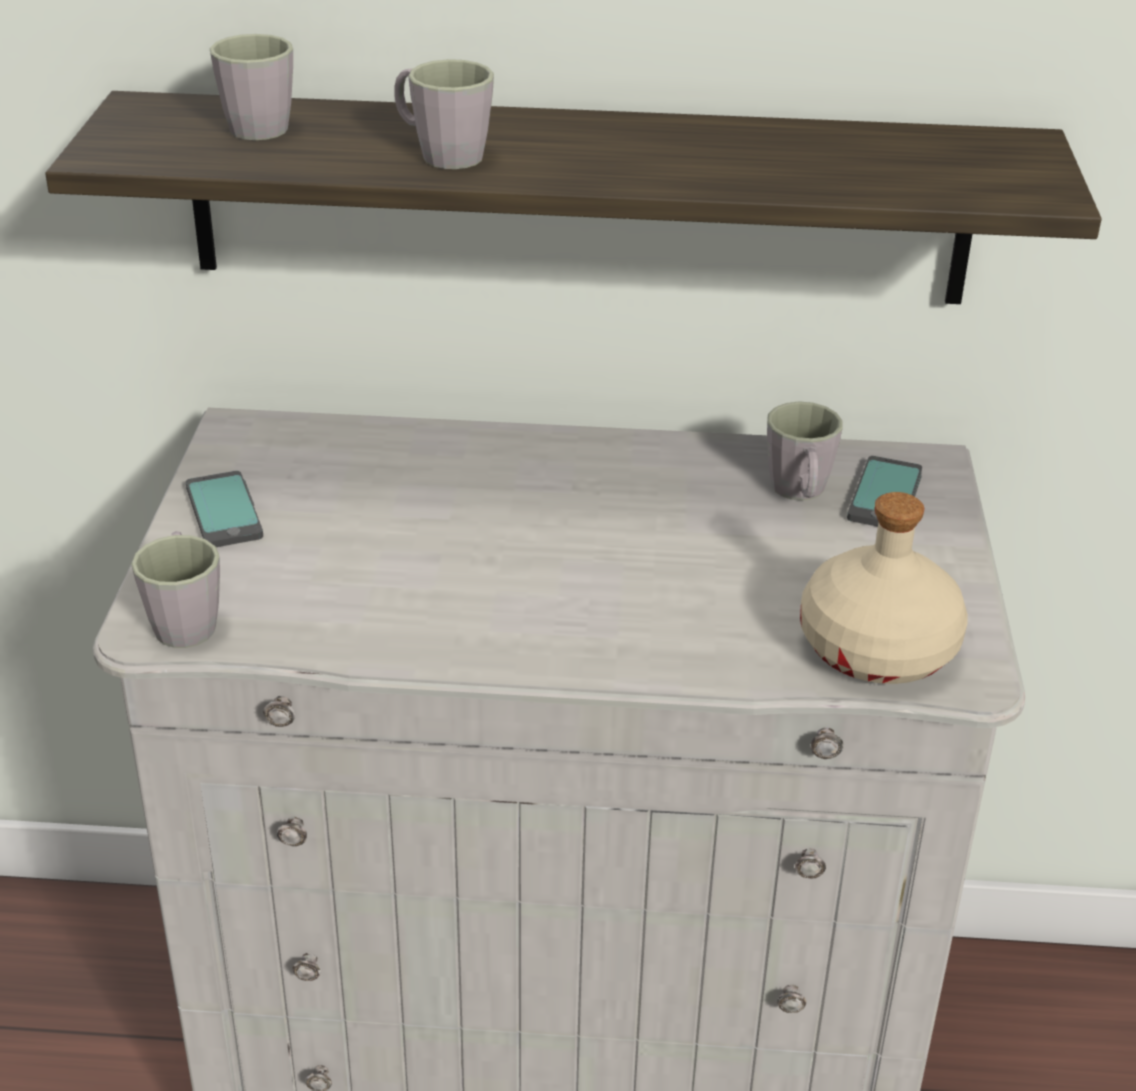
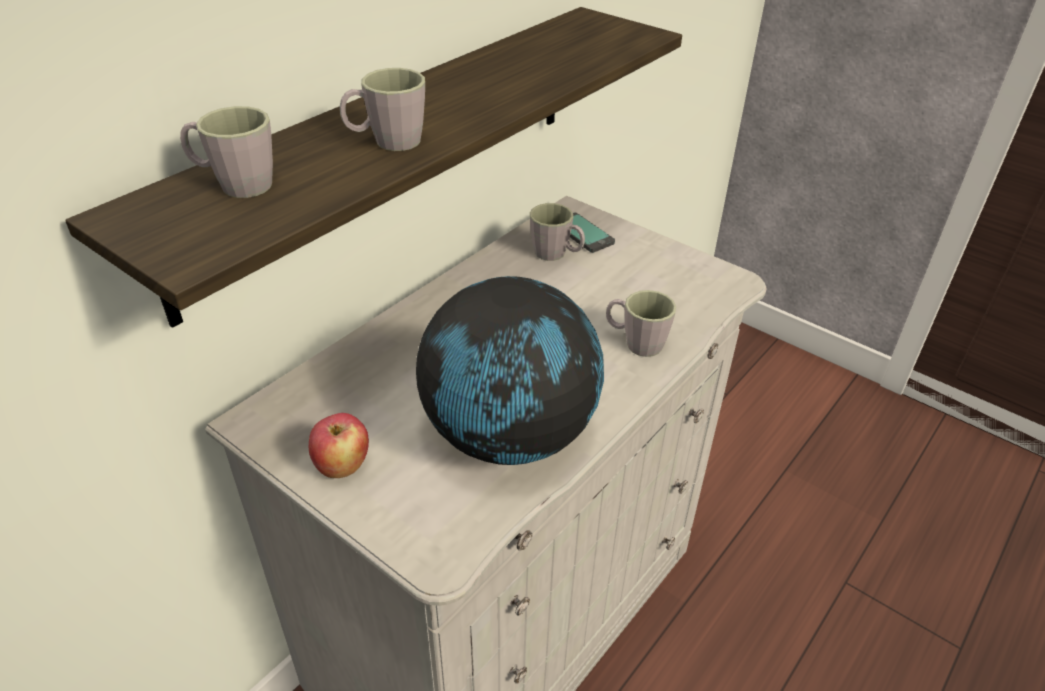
camera: 55 degrees left, 5 degrees up
grey mug [131,531,220,648] -> grey mug moved to [606,290,676,357]
phone [186,471,263,547] -> apple [309,413,369,478]
beige bottle [800,492,968,684] -> none
none -> globe [416,276,604,465]

